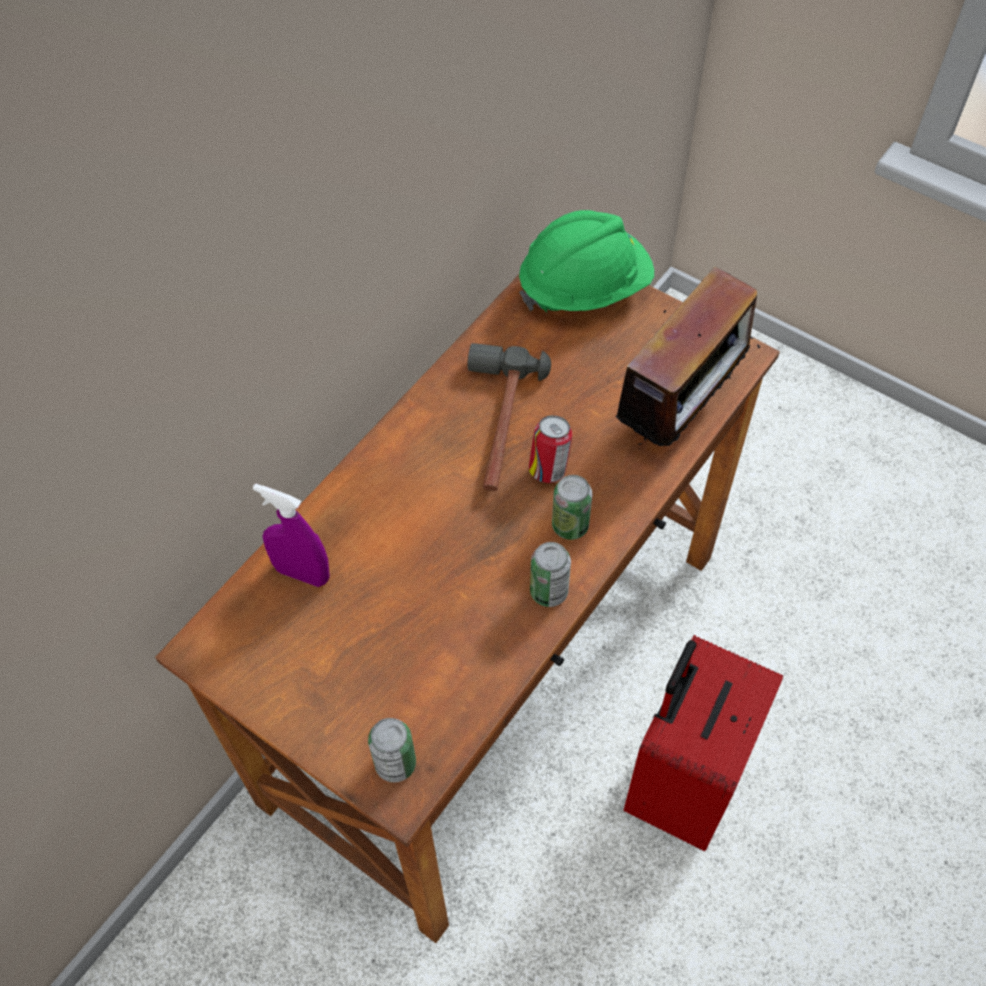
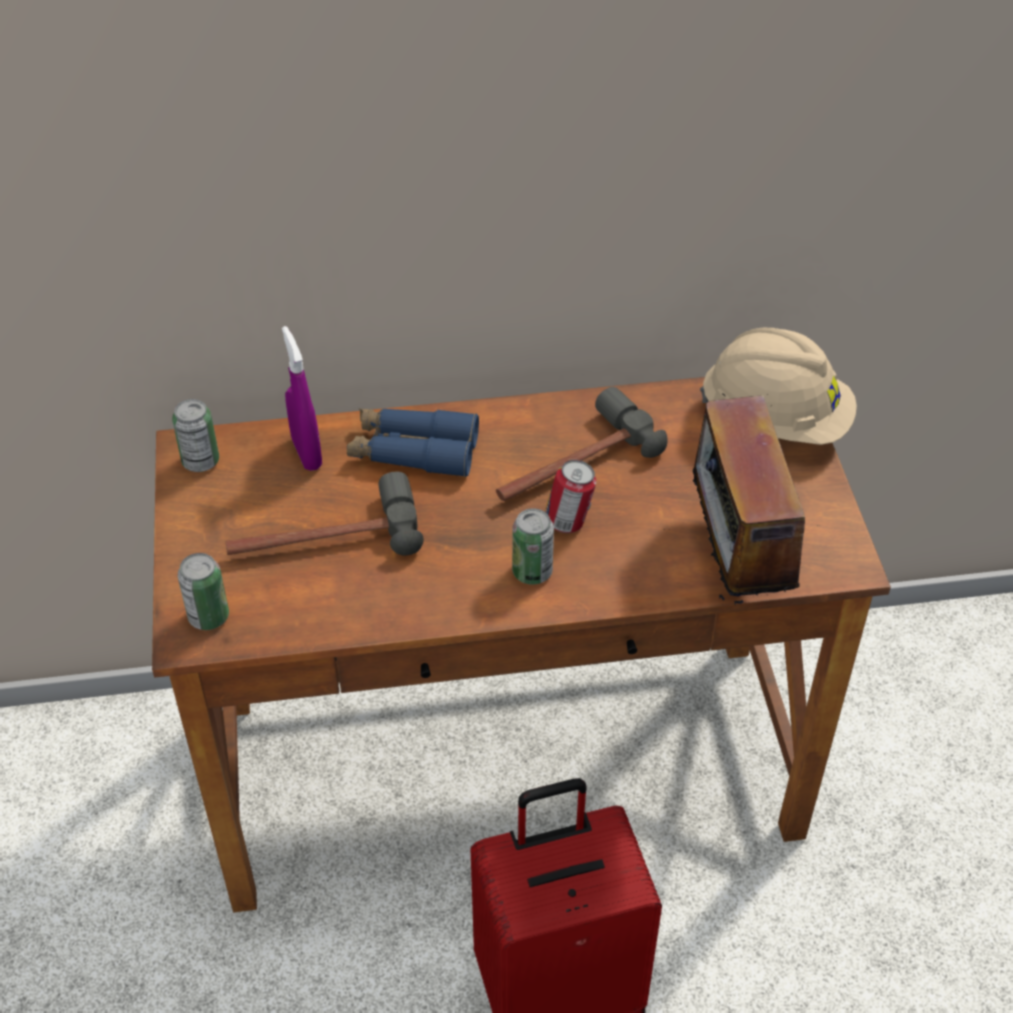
camera: 45 degrees right, 10 degrees down
green hard hat [519,210,654,313] -> beige hard hat [700,328,857,445]
can [530,542,571,607] -> can moved to [172,399,219,472]
radio [608,266,760,450] -> radio turned 90 degrees clockwise [664,389,819,605]
none -> hammer [226,472,424,555]
none -> blue binoculars [347,408,479,477]

